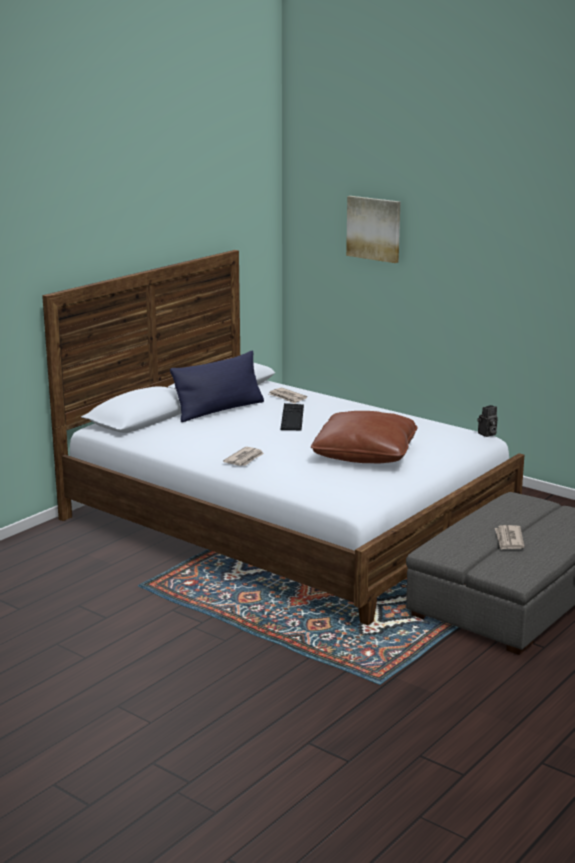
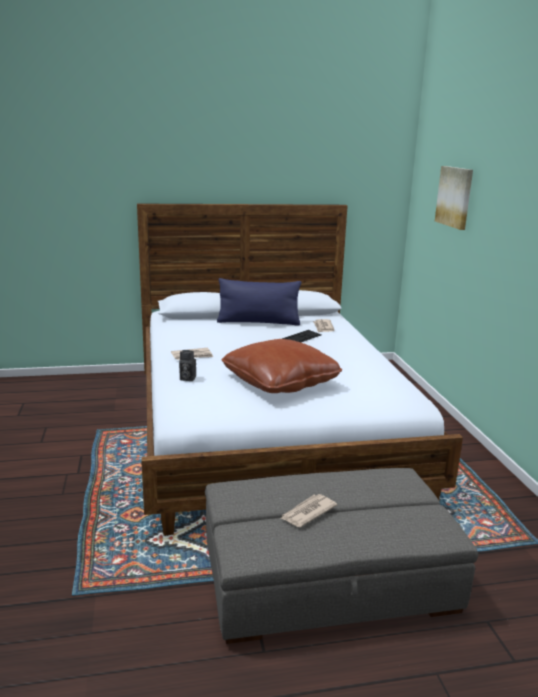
camera: 40 degrees right, 0 degrees up
camera [477,405,498,437] -> camera moved to [179,350,196,381]

